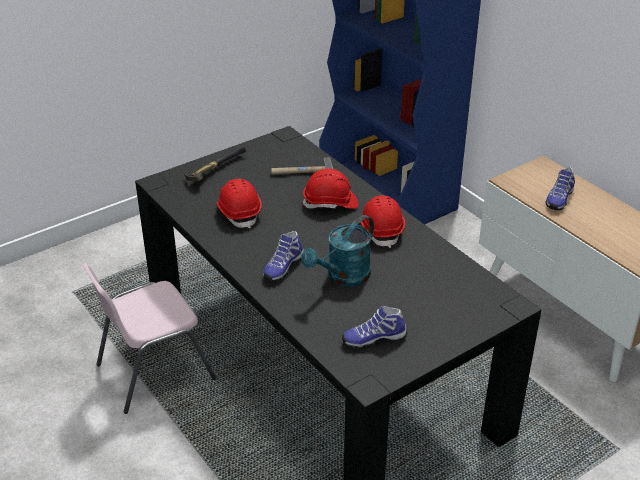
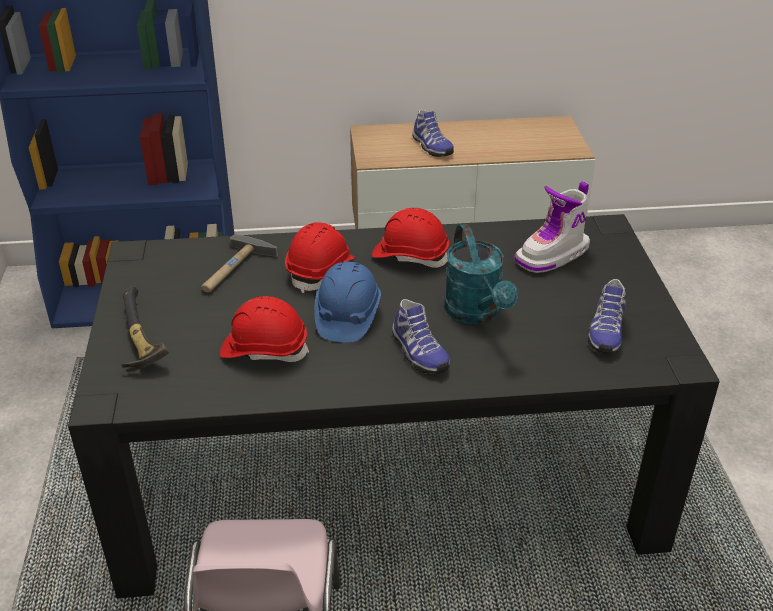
camera: 60 degrees left, 0 degrees up
none -> blue hard hat [315,261,381,343]
none -> boot [514,181,590,273]

